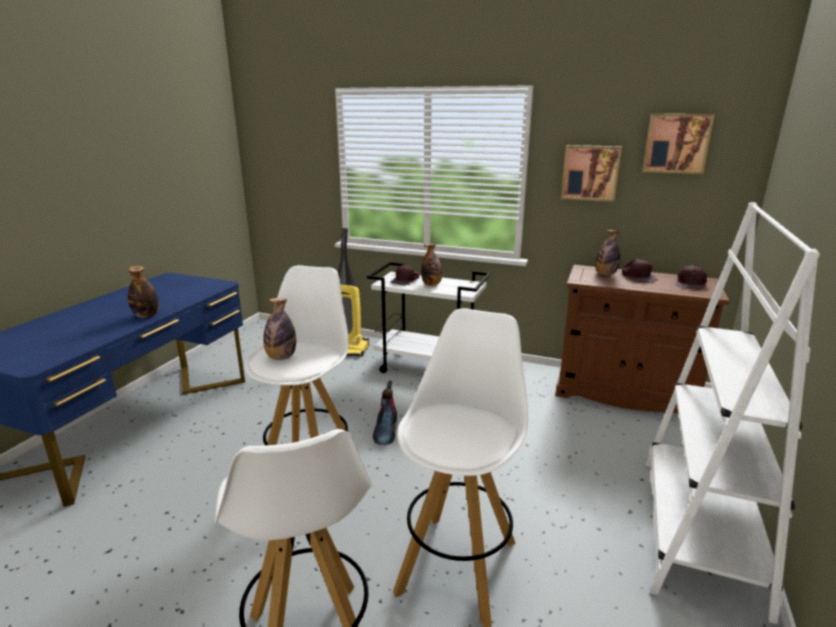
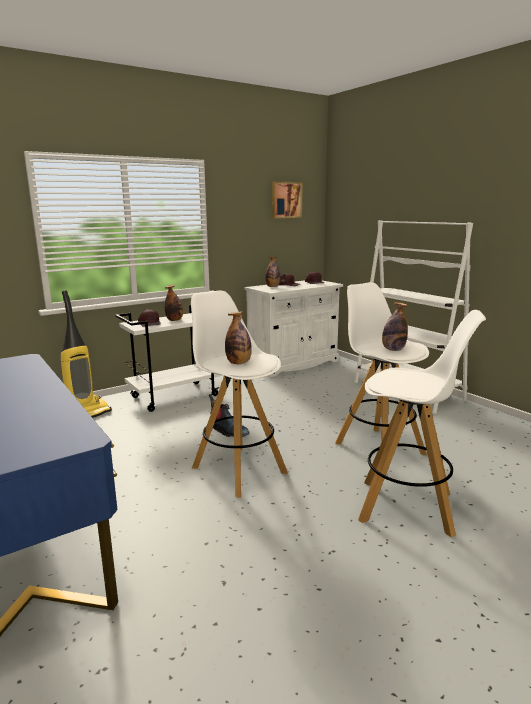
camera: 55 degrees left, 5 degrees down
bottle [127,265,159,318] -> bottle moved to [382,302,408,351]
brown cabinet [556,265,729,414] -> white cabinet [245,280,343,377]
picture [561,145,622,202] -> none

